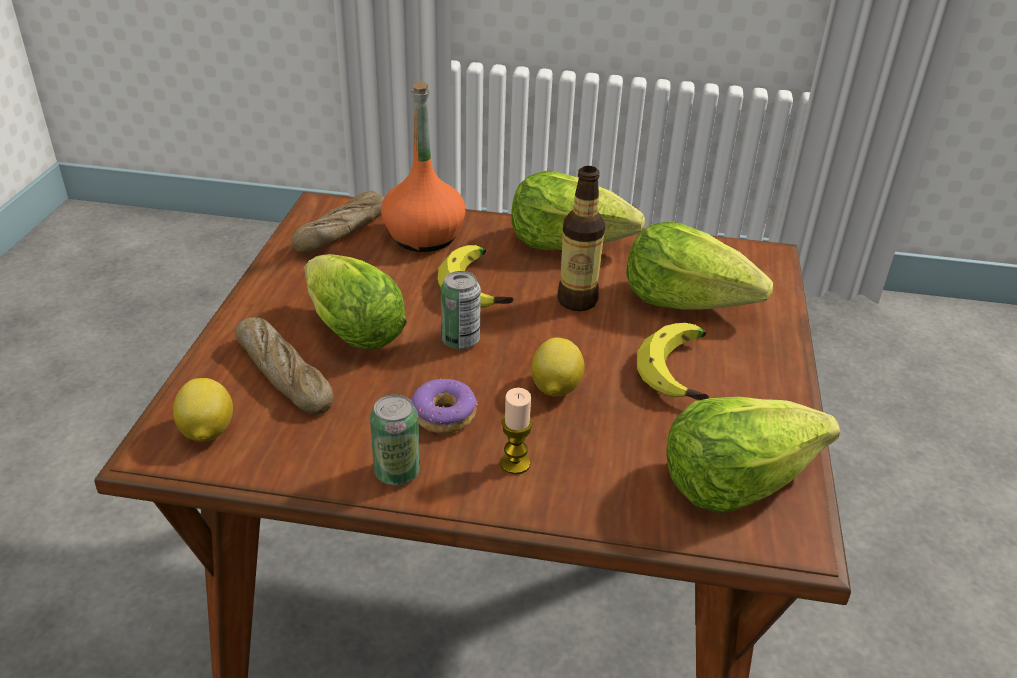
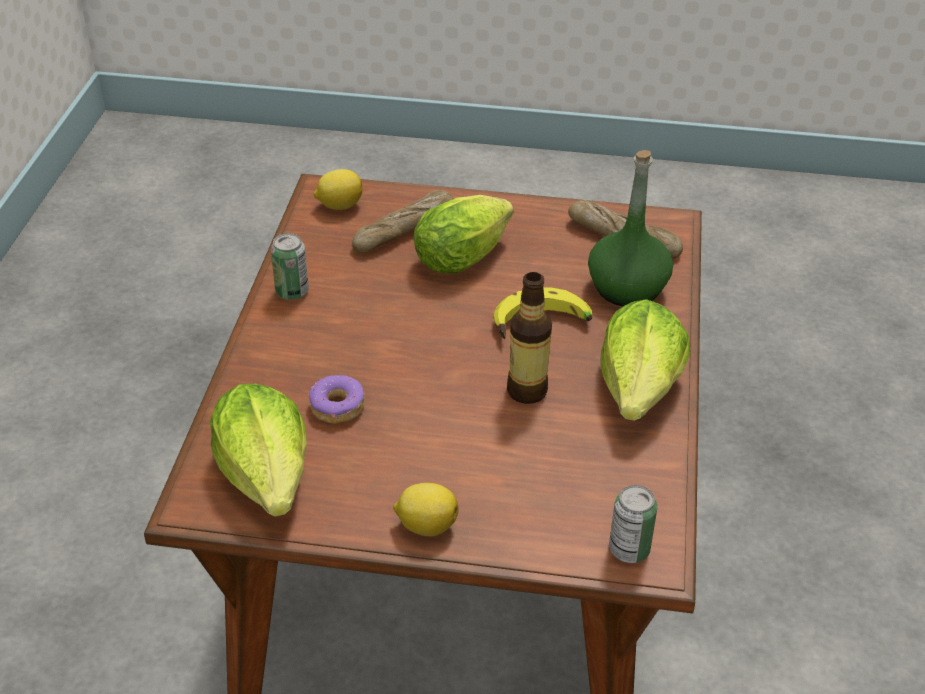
camera: 90 degrees right, 5 degrees up
orange bottle [381,82,465,252] -> green bottle [588,150,673,306]
donut [412,378,478,433] -> donut moved to [309,375,365,424]
can [441,271,481,349] -> can moved to [609,485,657,563]
candle [500,388,533,475] -> none
lemon [532,338,585,396] -> lemon moved to [393,483,459,536]
lettuce [626,221,773,310] -> none
banana [637,323,709,400] -> none

